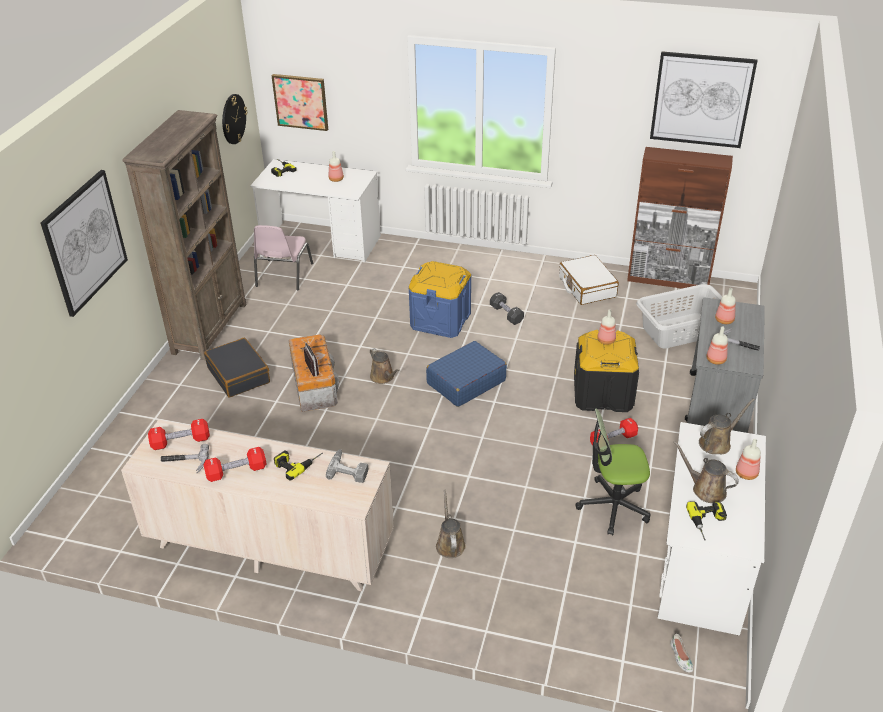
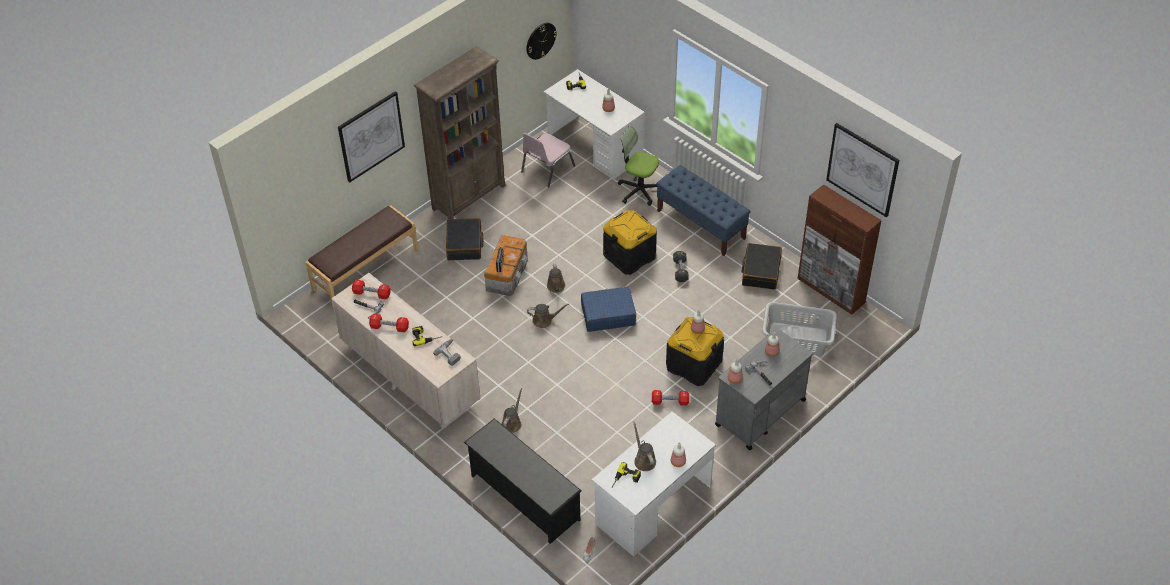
camera: 30 degrees right, 10 degrees up
picture [271,74,328,131] -> none
blue storage box [408,261,471,338] -> black storage box [603,210,657,275]
white suitcase [559,255,619,305] -> black suitcase [742,243,782,290]
office chair [575,408,651,535] -> office chair moved to [618,125,659,206]
brown watering can [699,398,755,454] -> brown watering can moved to [527,304,569,328]
none -> brown bench [305,205,419,307]
none -> black shoe rack [464,418,581,544]
none -> blue bench [656,165,751,256]

